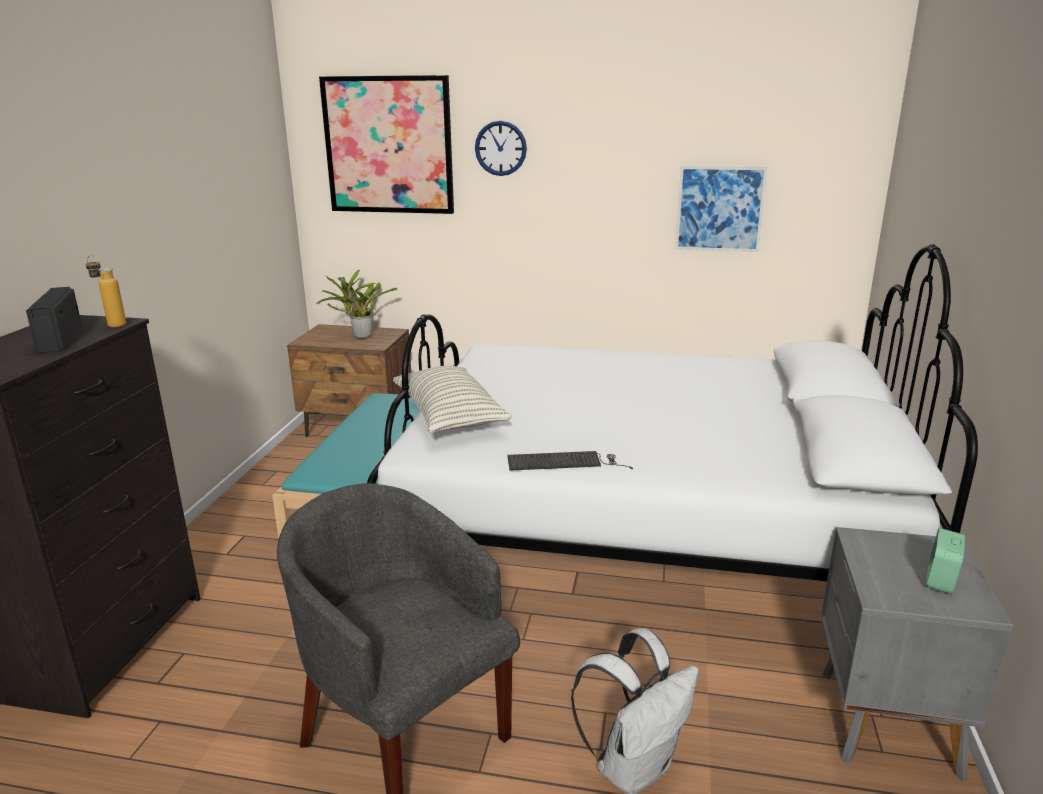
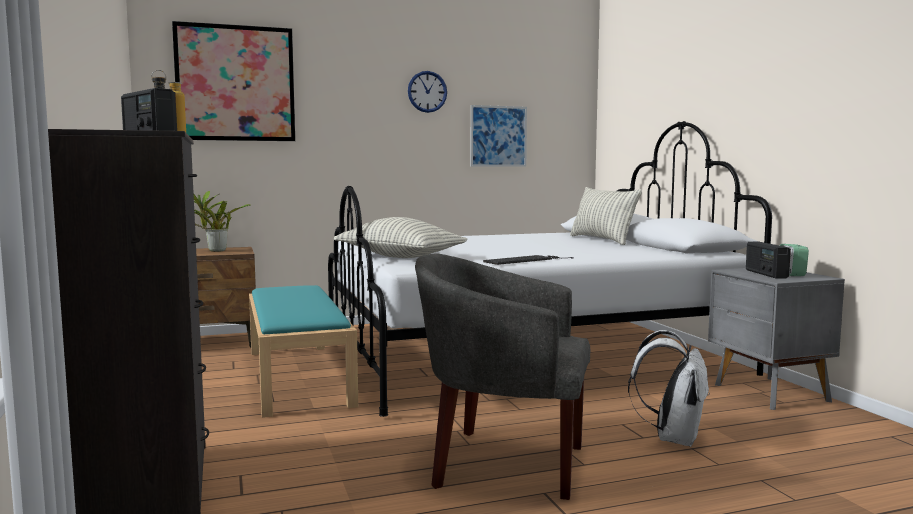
camera: 30 degrees left, 15 degrees down
wall clock [475,121,527,176] -> wall clock moved to [408,71,447,113]
none -> pillow [570,187,642,245]
none -> radio [746,242,791,279]

